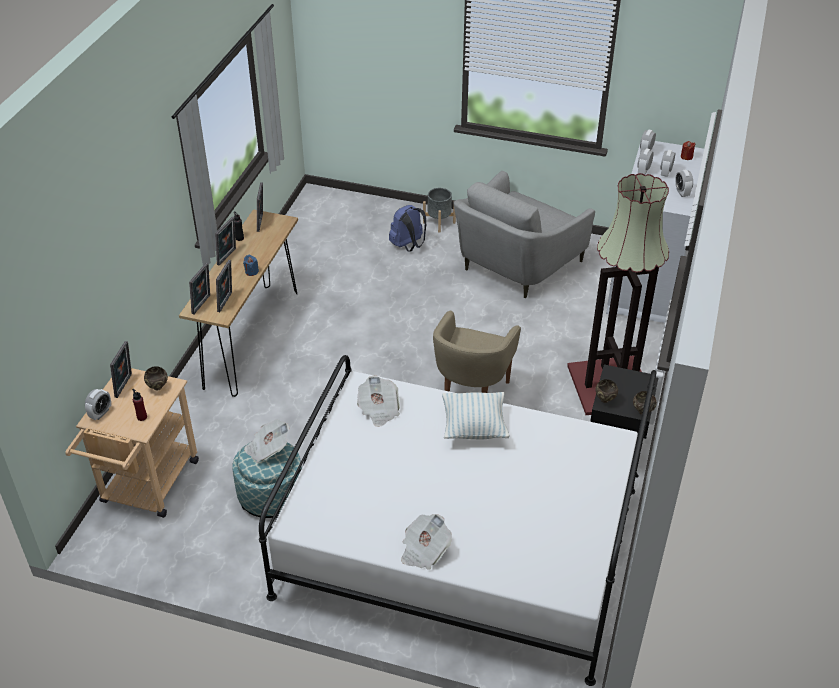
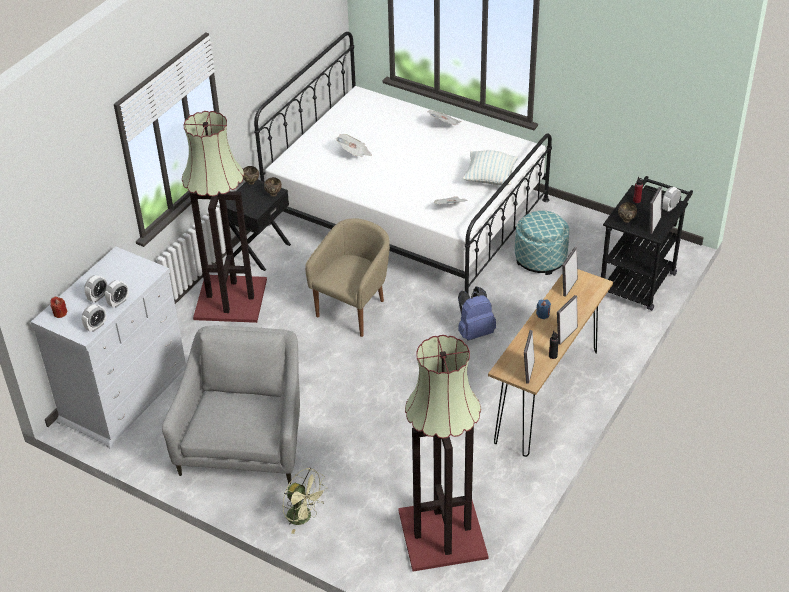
camera: 165 degrees left, 0 degrees up
beige cart [65,368,199,518] -> black cart [601,176,693,311]
picture frame [189,263,210,315] -> none
newspaper [244,419,290,463] -> newspaper moved to [336,134,372,157]
blue backpack [389,205,426,251] -> blue backpack moved to [458,286,496,340]
grey planter [423,188,456,233] -> green fan [282,468,328,534]
pillow [442,392,510,439] -> pillow moved to [463,150,518,185]
grey armchair [454,171,595,298] -> grey armchair turned 45 degrees counterclockwise [162,326,300,484]
alarm clock [675,170,693,197] -> none
none -> floor lamp [398,335,488,571]

